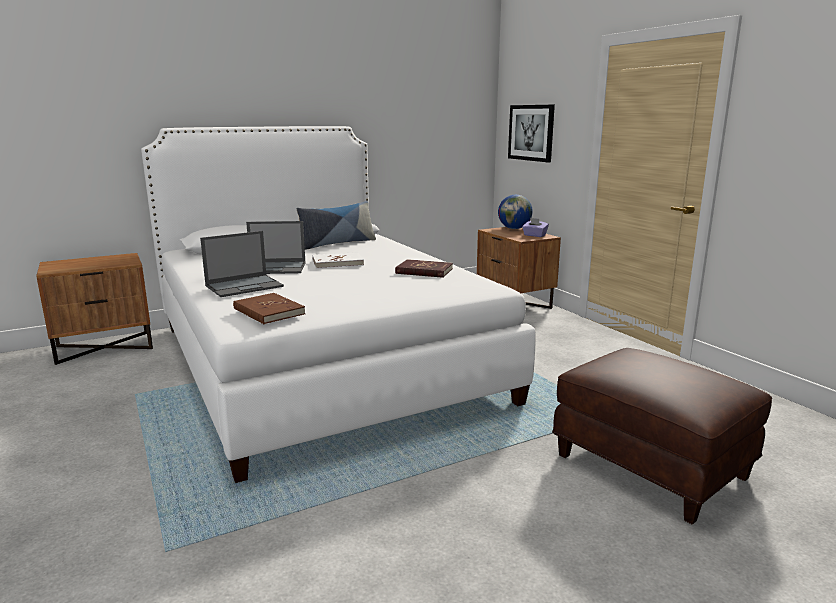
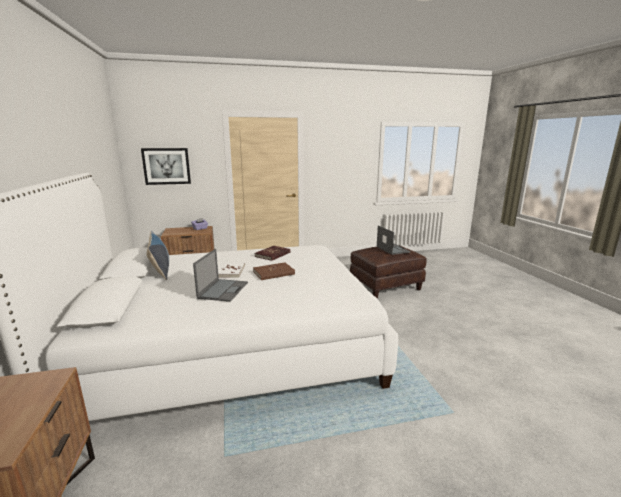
camera: 75 degrees left, 0 degrees up
laptop [200,231,284,297] -> laptop moved to [377,225,411,255]
brown book [233,293,305,324] -> brown book moved to [253,262,295,280]
globe [498,195,533,229] -> none

